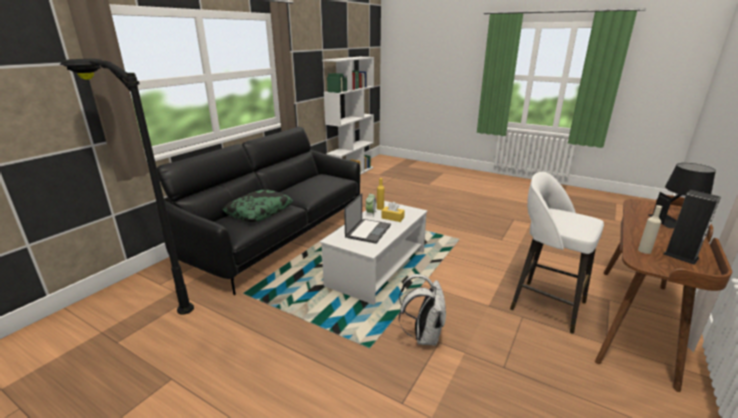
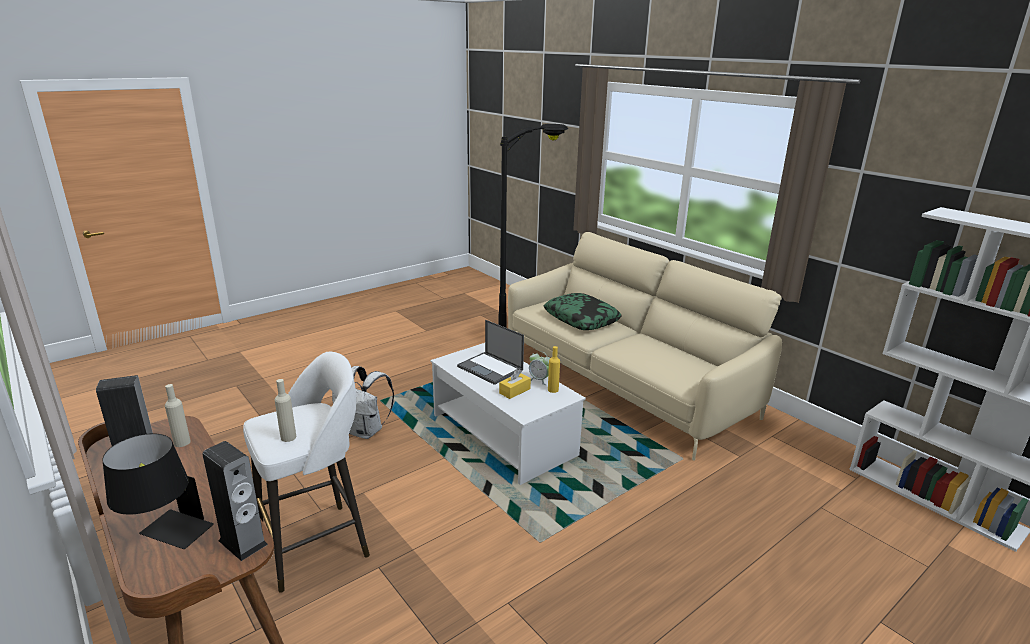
camera: 110 degrees right, 0 degrees up
black sofa [156,127,360,295] -> beige sofa [508,232,782,461]
none -> speaker [203,441,268,561]
none -> beige bottle [275,379,296,442]

